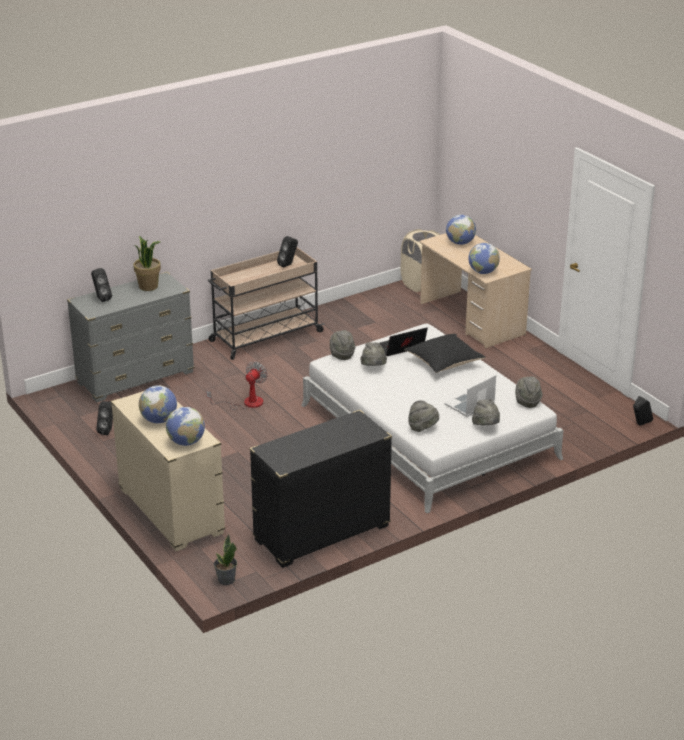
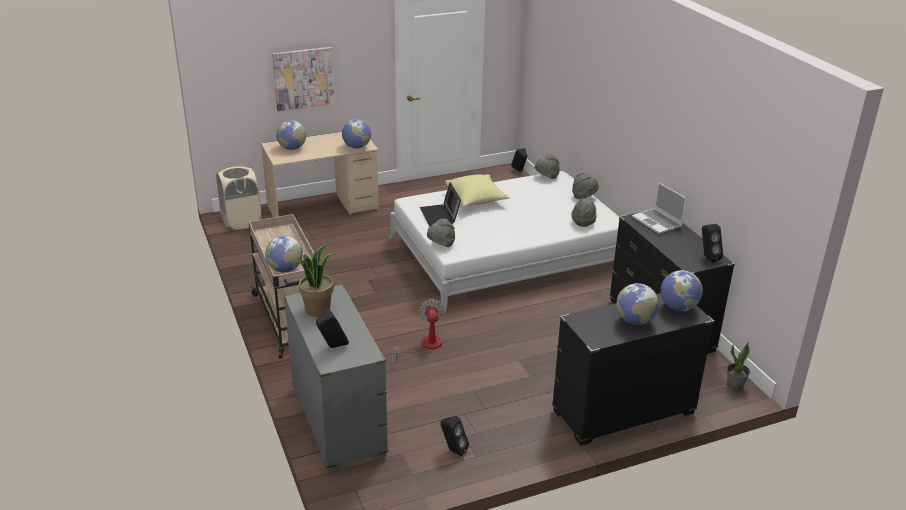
camera: 80 degrees left, 0 degrees up
beige dresser [111,385,225,551] -> black dresser [552,293,714,446]
fan [206,362,267,410] -> fan turned 45 degrees clockwise [394,299,444,360]
black speaker [277,236,298,268] -> black speaker moved to [702,224,723,262]
grey hat [360,342,387,366] -> none
black pillow [404,334,485,373] -> yellow pillow [445,174,510,206]
laptop [445,375,496,417] -> laptop moved to [632,182,687,234]
none -> globe [265,236,303,273]
none -> picture [272,47,335,111]

